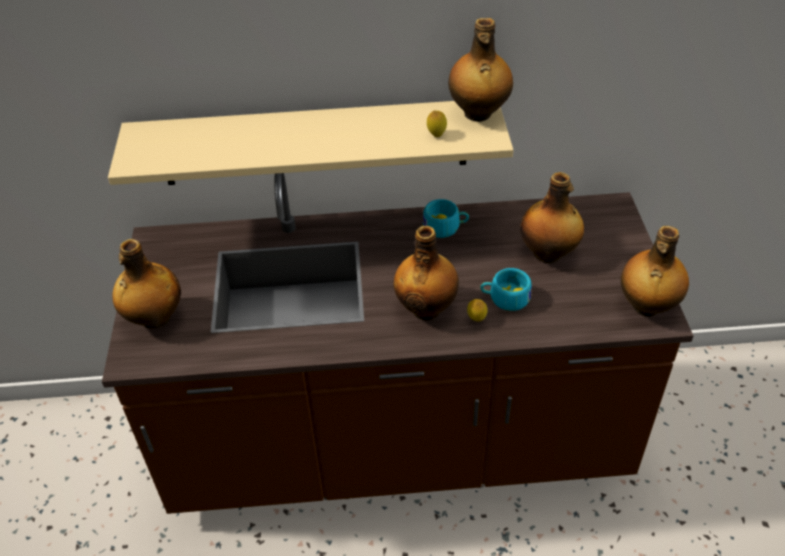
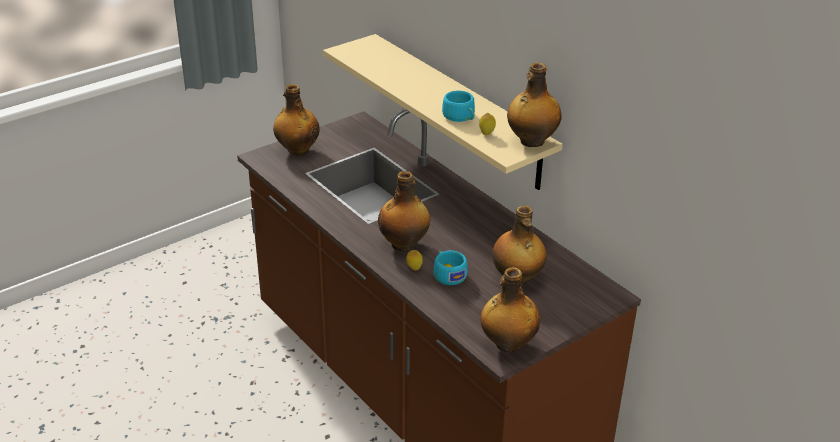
camera: 55 degrees right, 10 degrees down
turquoise cup [422,199,469,238] -> turquoise cup moved to [442,91,475,122]

